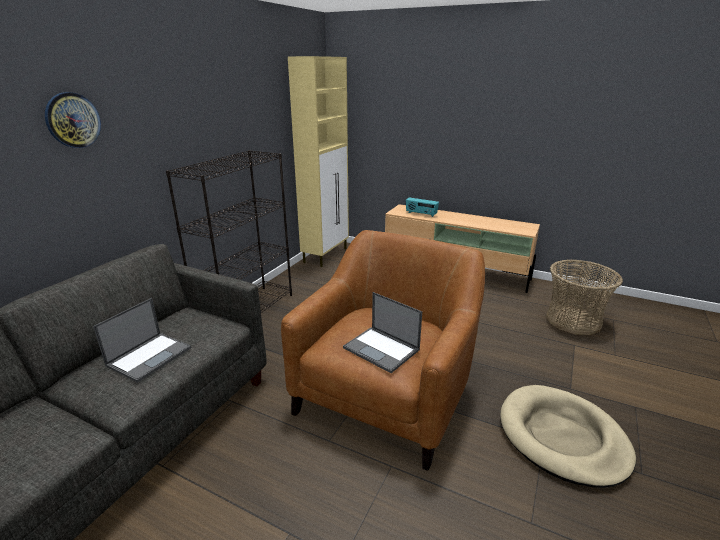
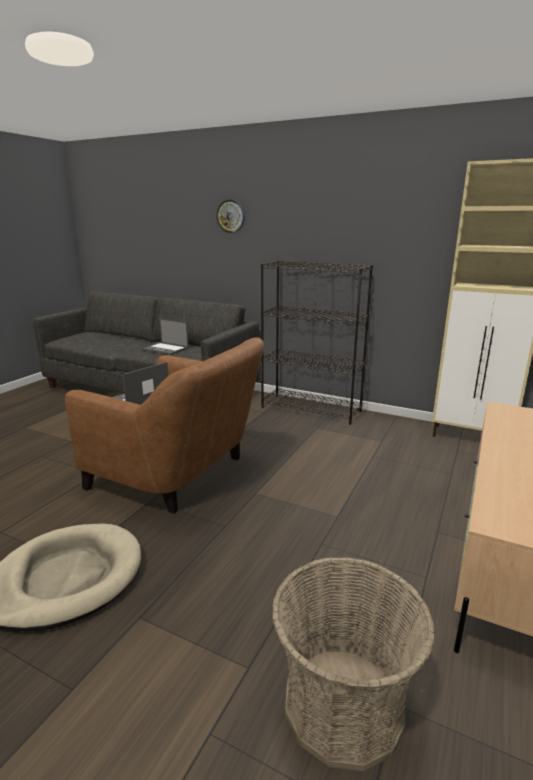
camera: 90 degrees right, 5 degrees down
radio [406,197,439,217] -> none

